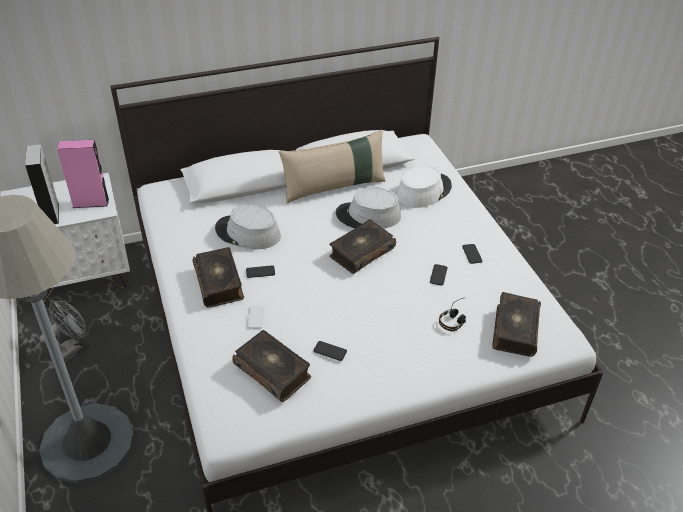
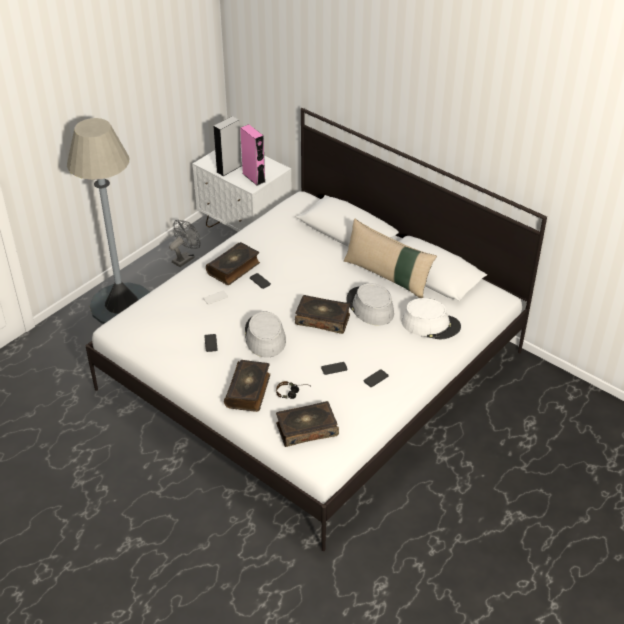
camera: 60 degrees right, 0 degrees up
grey fan [40,300,86,360] -> grey fan turned 60 degrees counterclockwise [169,220,200,267]
grey hat [215,205,281,249] -> grey hat moved to [245,312,286,358]
book [232,330,311,402] -> book moved to [224,360,270,412]

